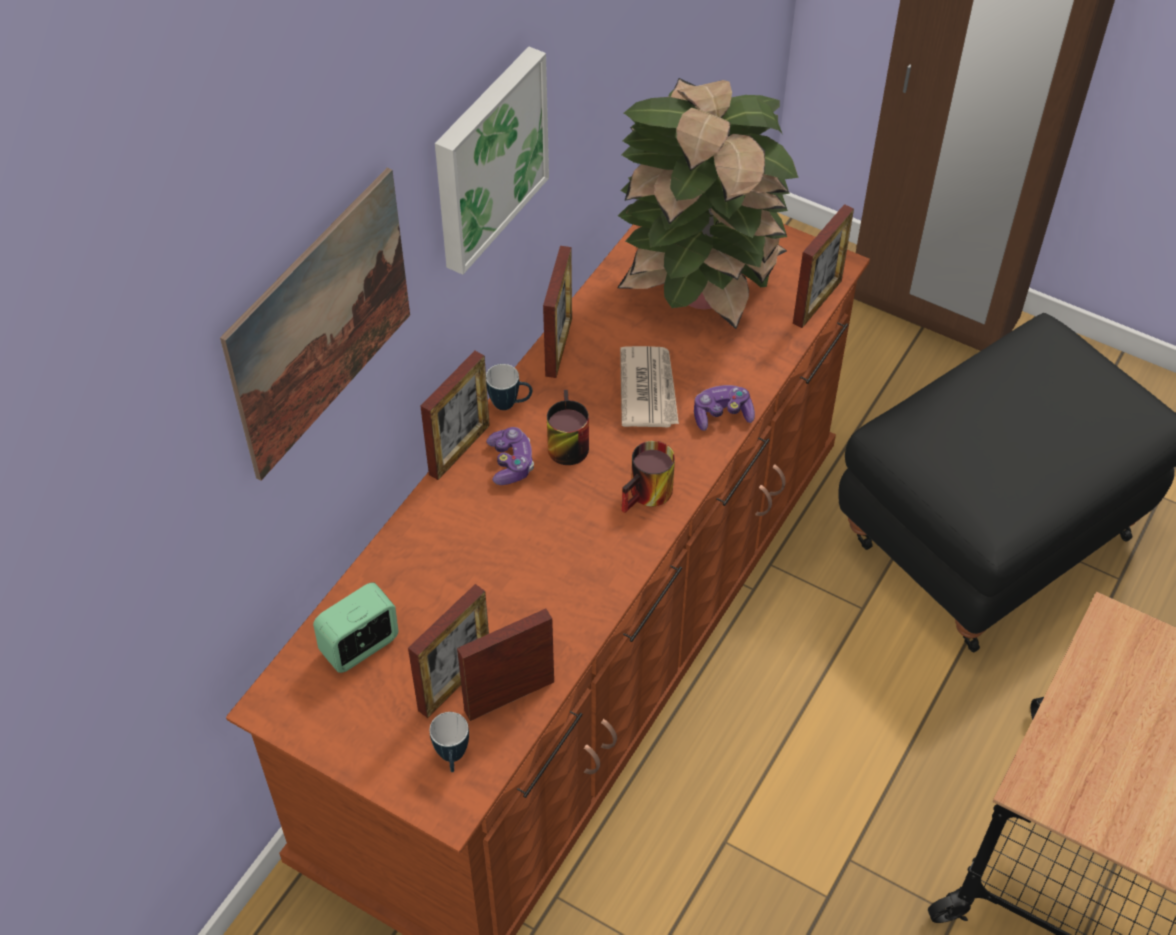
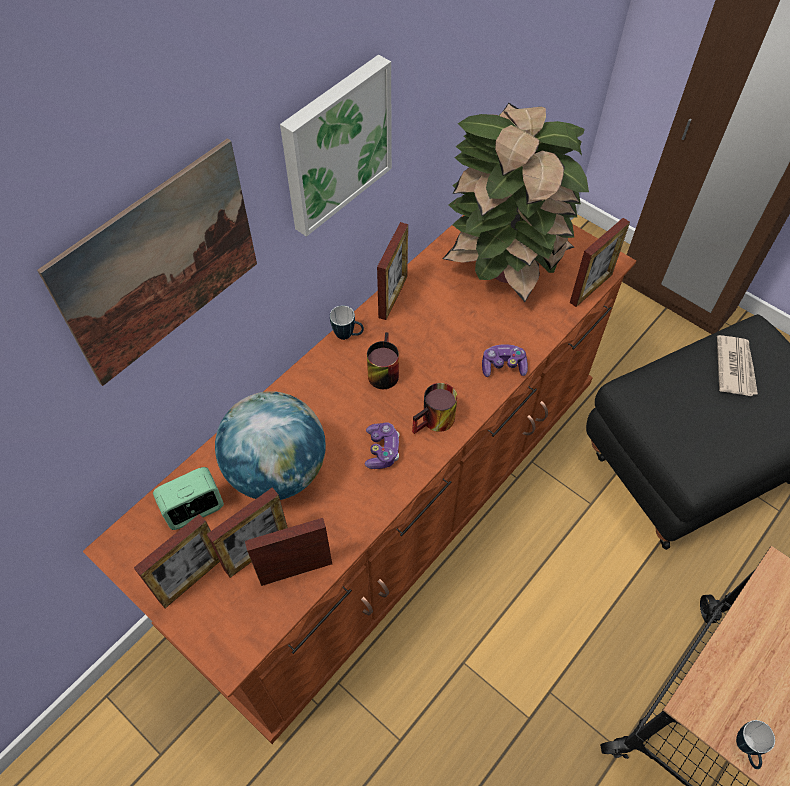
camera: 10 degrees right, 5 degrees up
picture frame [420,351,490,480] -> picture frame moved to [134,514,220,608]
mug [430,712,469,772] -> mug moved to [736,720,775,769]
game controller [486,427,534,485] -> game controller moved to [364,422,399,469]
newspaper [620,346,679,428] -> newspaper moved to [717,335,758,396]
none -> globe [215,391,326,500]

